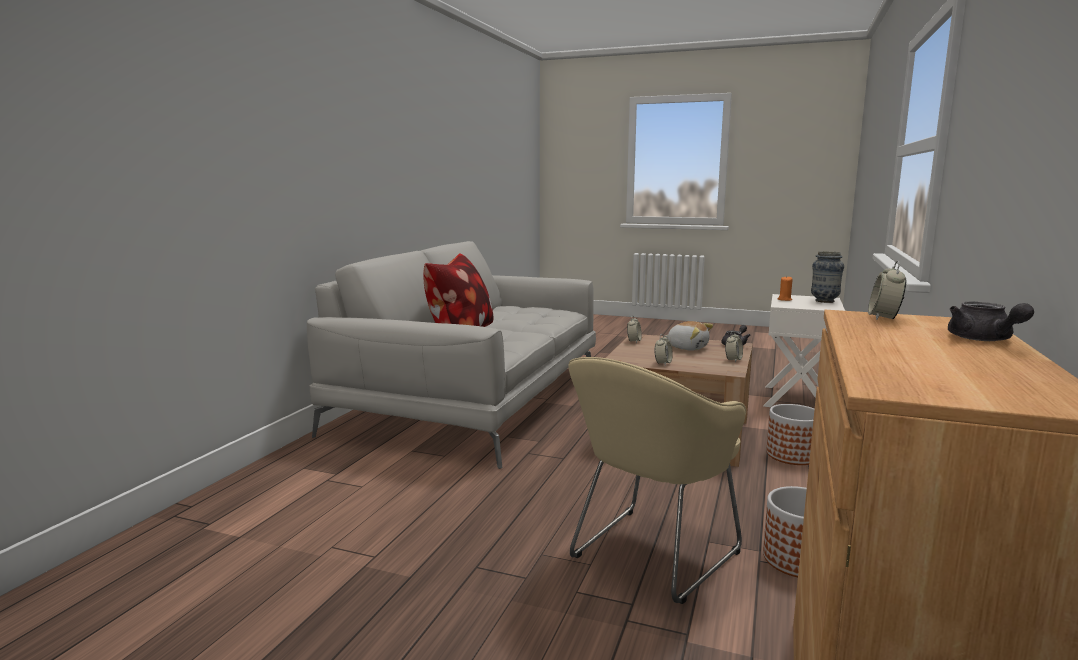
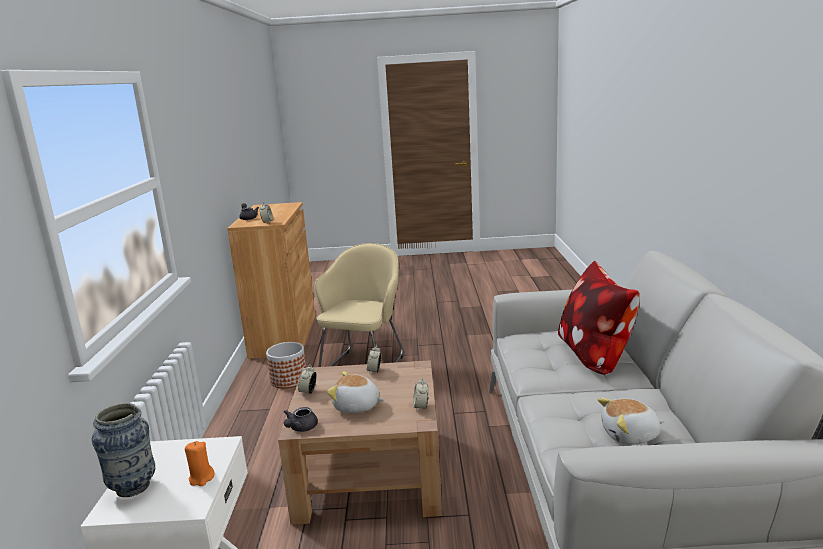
camera: 160 degrees right, 5 degrees up
planter [766,404,814,465] -> none
none -> plush toy [598,398,664,445]

